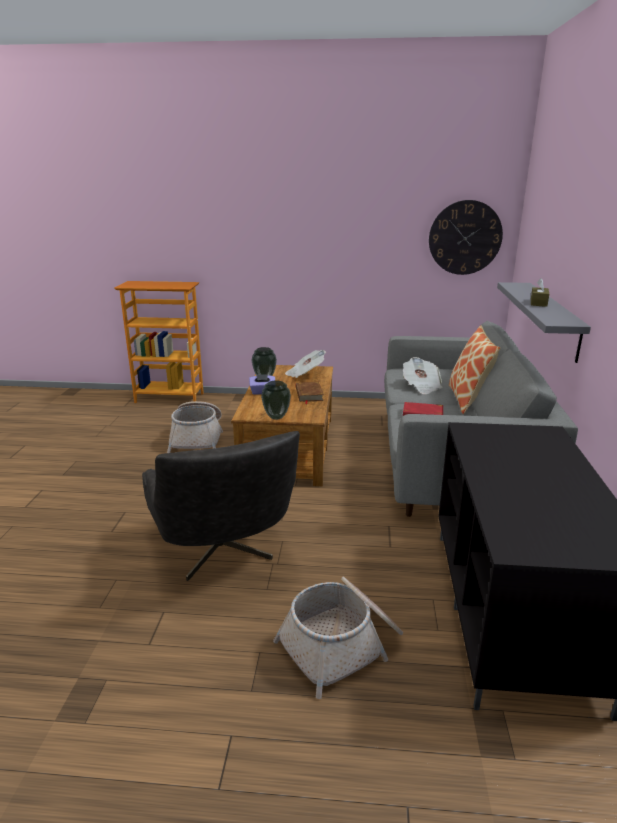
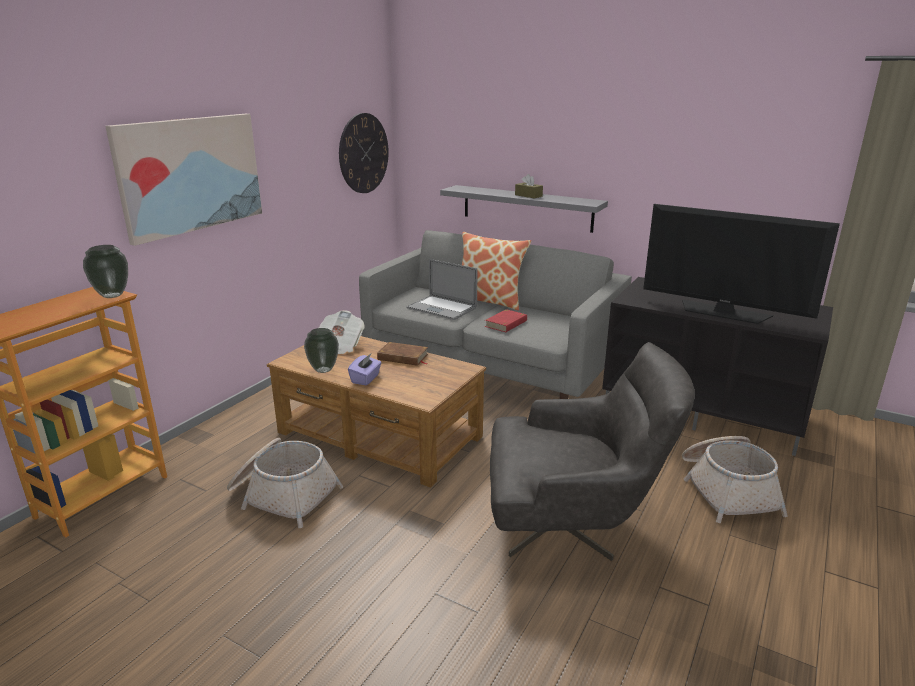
camera: 65 degrees left, 0 degrees up
vase [261,380,291,420] -> vase moved to [83,245,128,298]
newspaper [403,357,442,394] -> laptop [407,259,478,320]
none -> picture [105,114,262,246]
none -> television [643,204,840,324]

